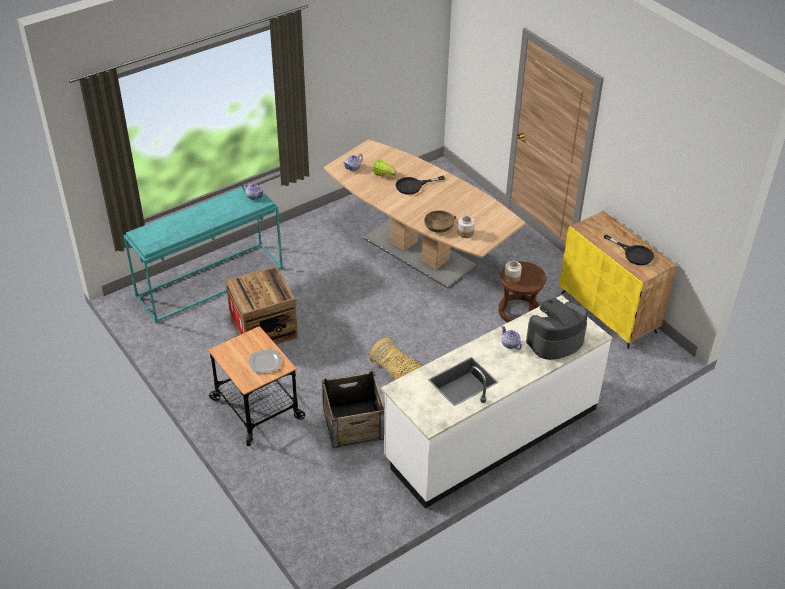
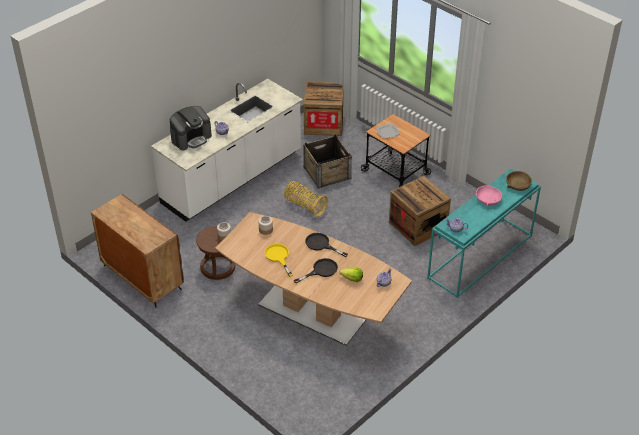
camera: 170 degrees right, 0 degrees up
brown bowl [424,210,456,233] -> brown bowl moved to [506,171,532,191]
yellow cabinet [560,211,677,349] -> brown cabinet [91,194,184,308]
black frying pan [604,234,654,265] -> black frying pan moved to [305,233,348,257]
none -> yellow frying pan [265,244,293,277]
none -> crate [304,82,343,136]
none -> pink bowl [476,185,502,207]

